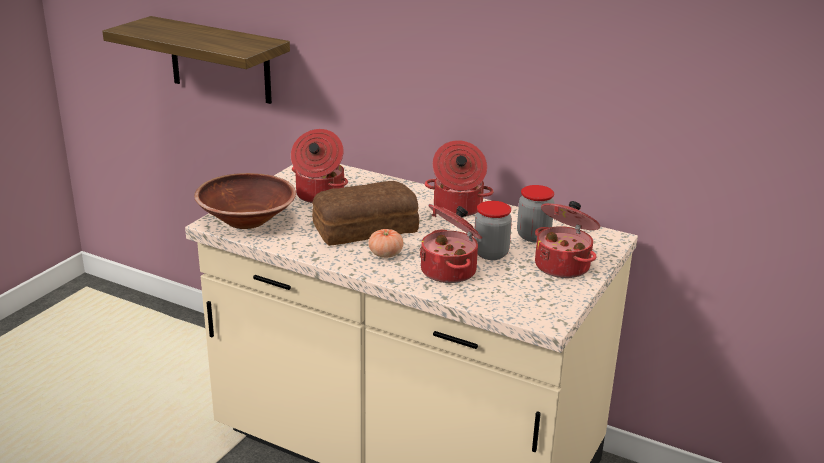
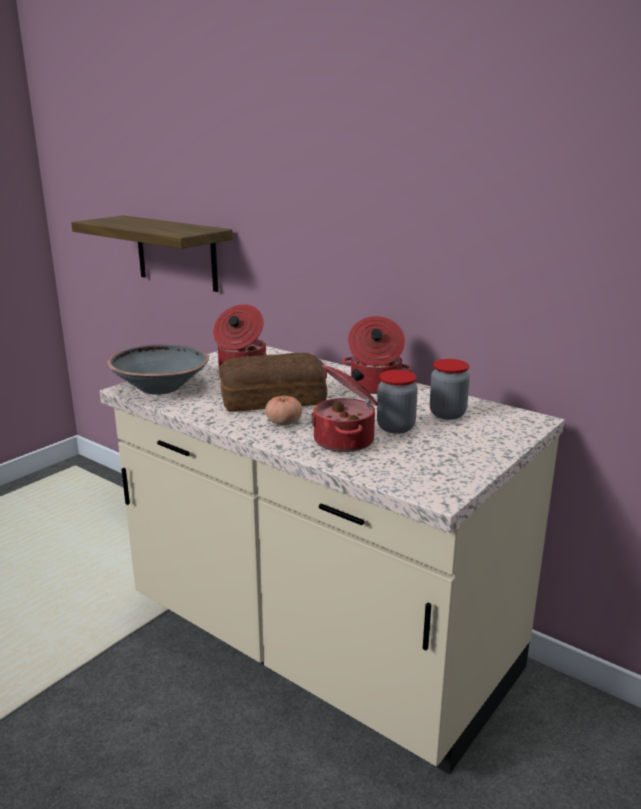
camera: 10 degrees right, 5 degrees down
brown bowl [194,173,296,229] -> grey bowl [107,344,209,395]
cooking pot [535,201,600,278] -> none

